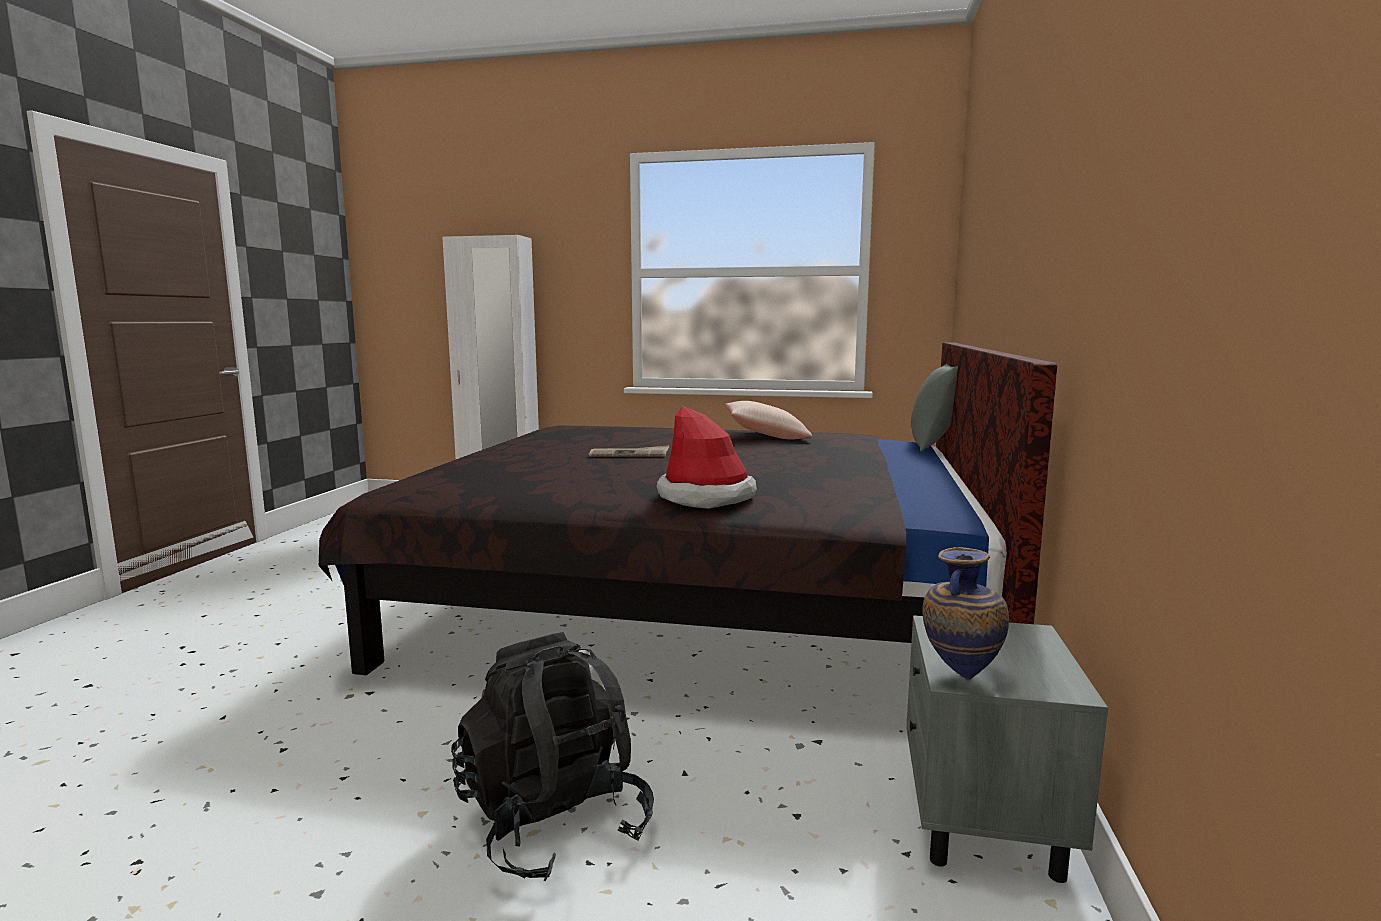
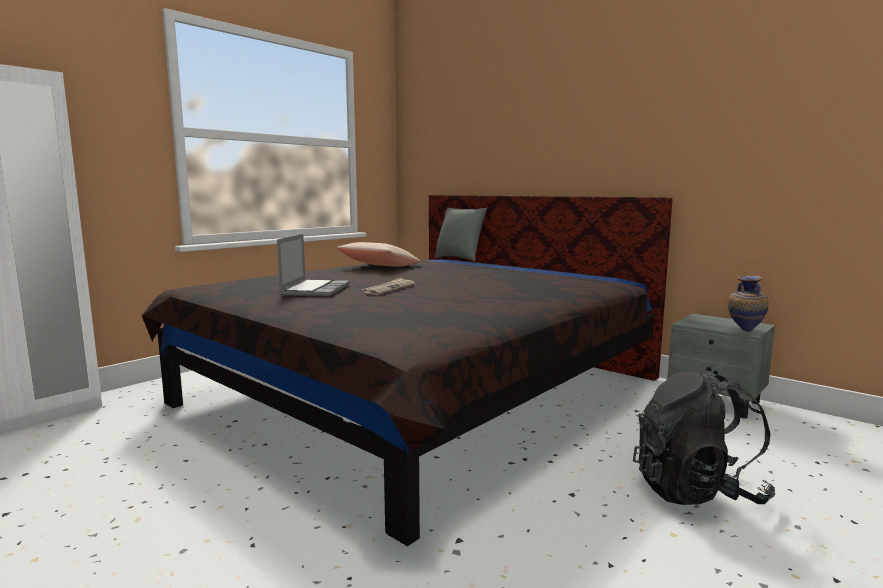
camera: 60 degrees left, 0 degrees up
hat [656,406,757,509] -> none
none -> laptop [277,234,350,297]

